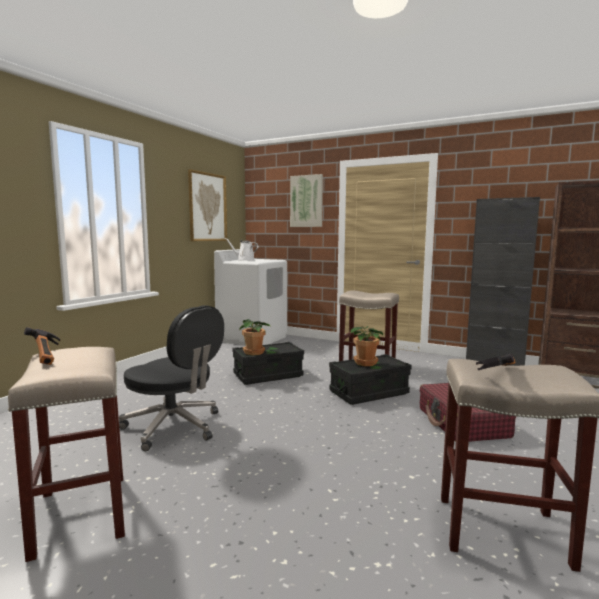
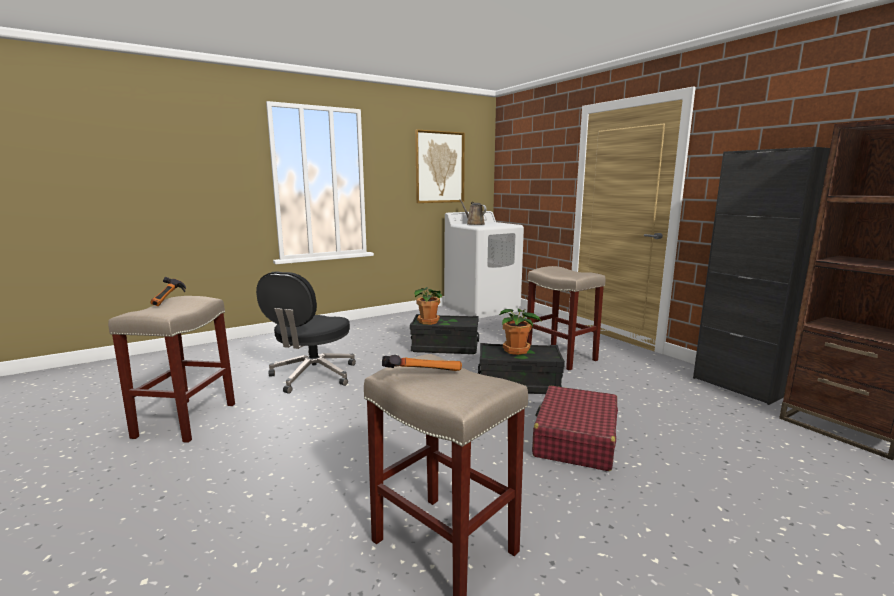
camera: 30 degrees right, 5 degrees up
black office chair [119,305,224,451] -> black office chair turned 45 degrees clockwise [256,271,356,394]
white watering can [225,238,258,261] -> brown watering can [460,199,487,225]
picture [290,174,323,227] -> none

